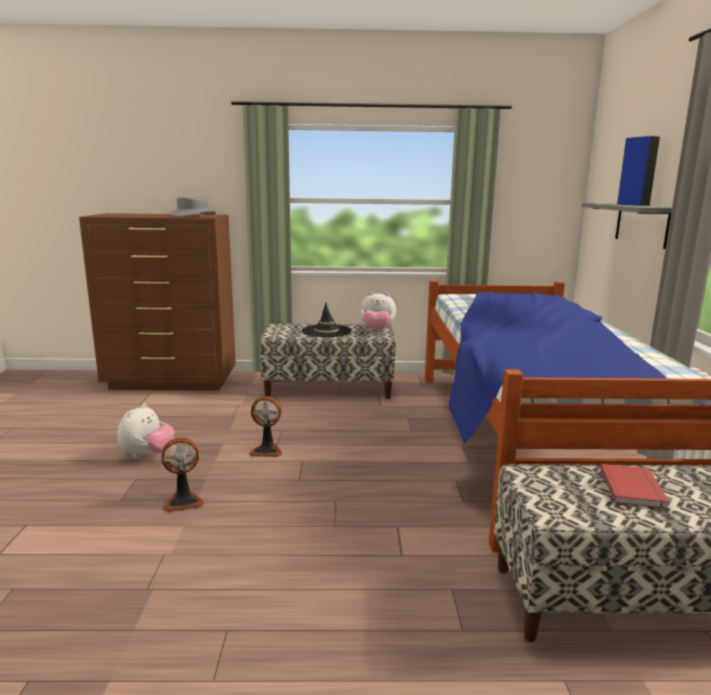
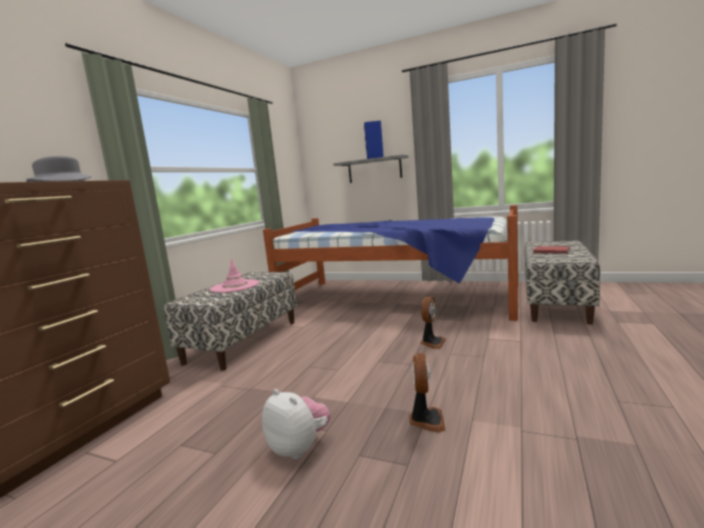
camera: 65 degrees left, 5 degrees down
fan [249,396,282,457] -> fan moved to [420,296,446,349]
black hat [302,302,351,337] -> pink hat [210,258,259,293]
plush toy [360,292,396,331] -> none

